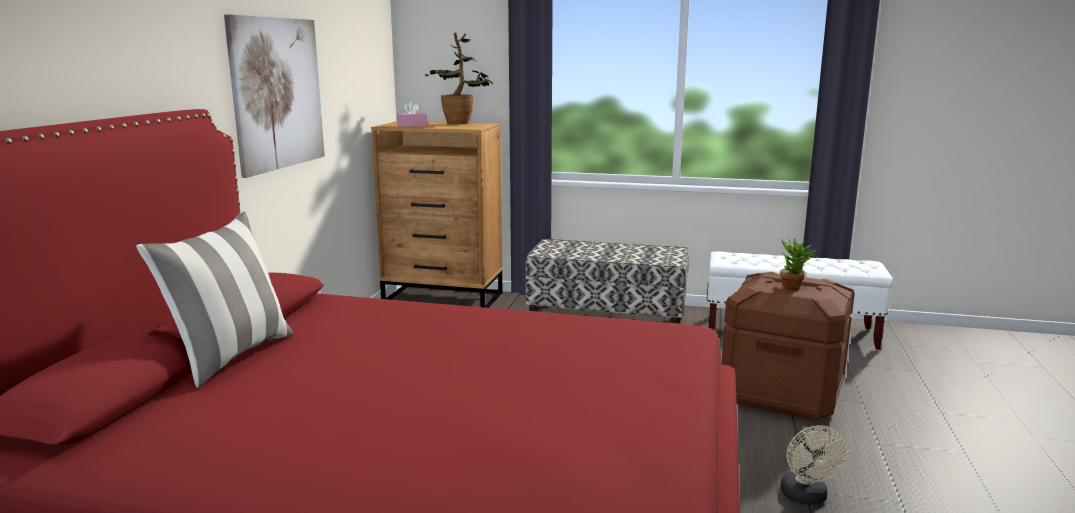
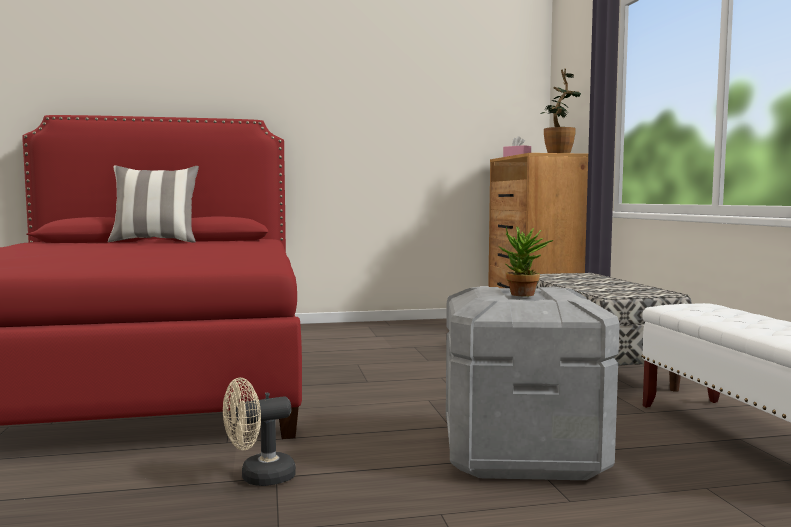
camera: 65 degrees right, 10 degrees down
picture [224,14,325,178] -> none
brown storage box [721,272,855,420] -> grey storage box [446,286,620,480]

